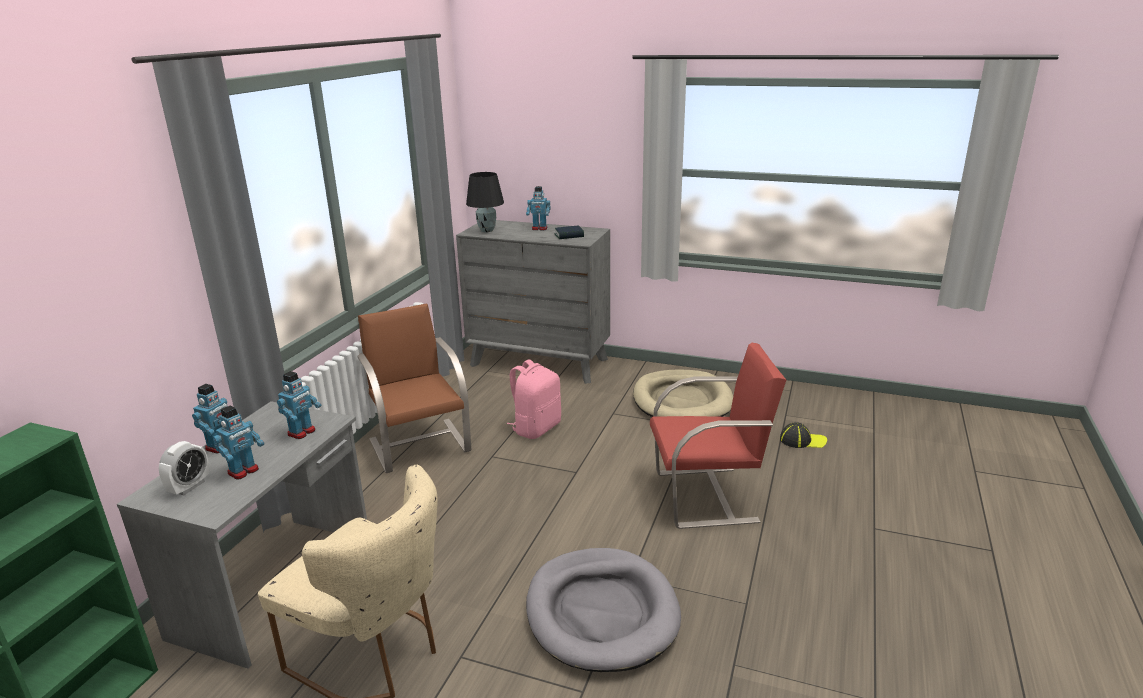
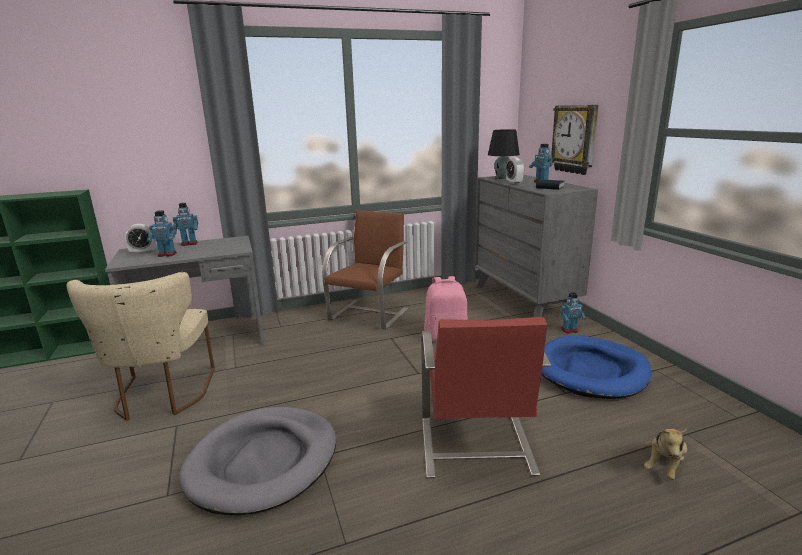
camera: 50 degrees right, 5 degrees down
toy robot [277,371,322,439] -> toy robot moved to [560,292,586,333]
beige dog bed [633,369,733,417] -> blue dog bed [541,335,652,399]
red chair [650,343,786,529] -> red chair turned 45 degrees clockwise [421,317,551,478]
cap [780,422,827,448] -> plush toy [644,429,687,480]
none -> alarm clock [506,158,524,185]
none -> wall clock [551,105,598,175]

